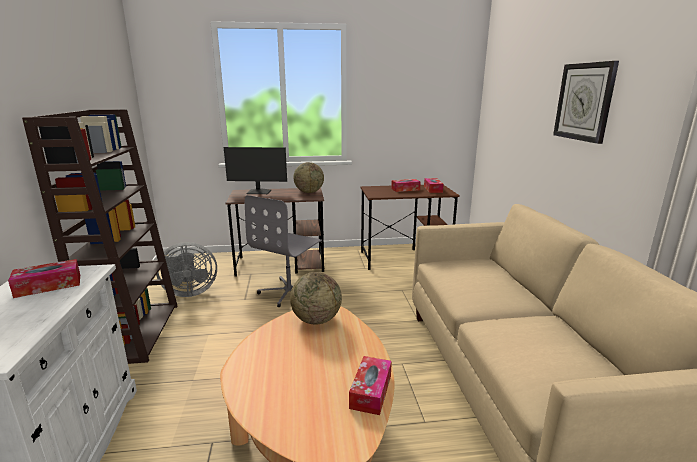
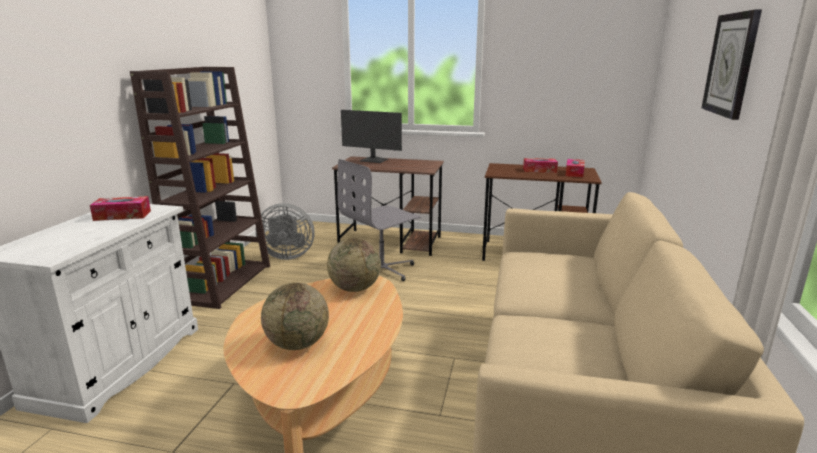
camera: 20 degrees right, 0 degrees up
globe [293,162,324,193] -> globe moved to [261,282,329,350]
tissue box [349,356,392,415] -> none

